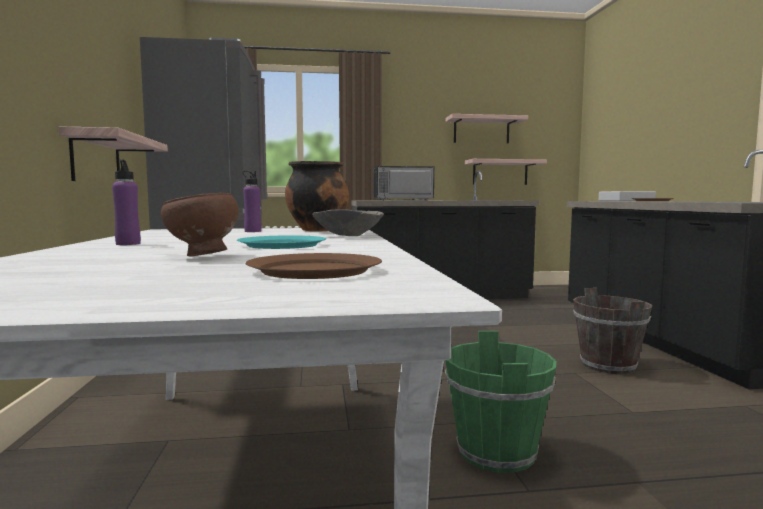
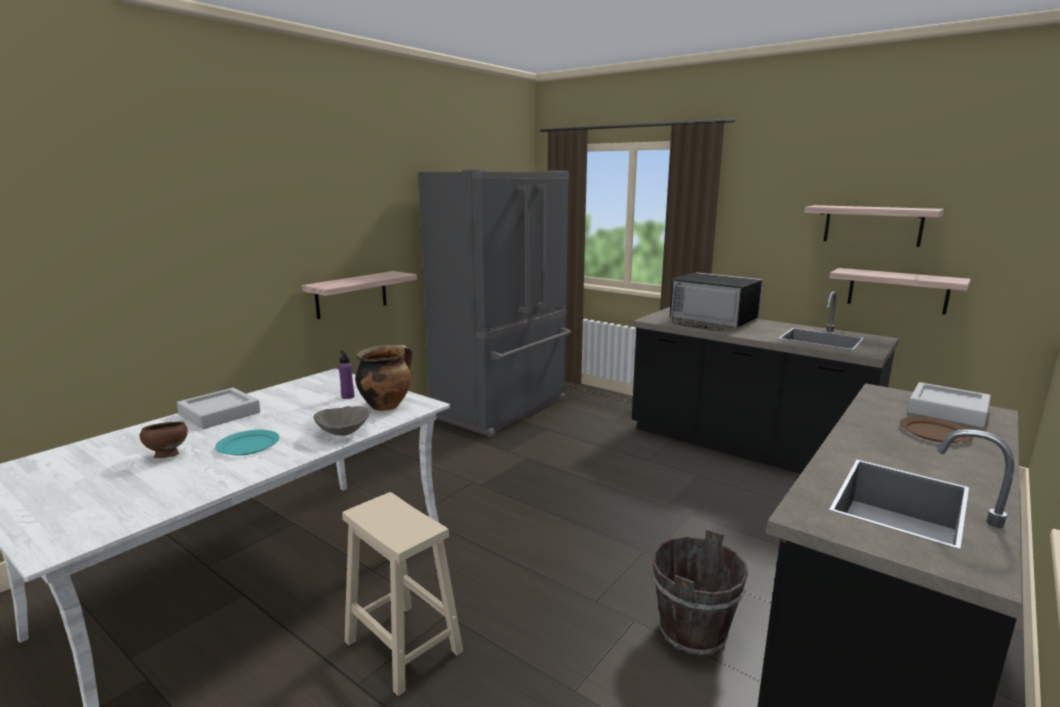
camera: 45 degrees right, 10 degrees up
purple bottle [112,159,141,245] -> grey tray [177,388,261,429]
brown plate [245,253,382,279] -> none
green bucket [445,331,557,473] -> beige stool [342,492,463,696]

